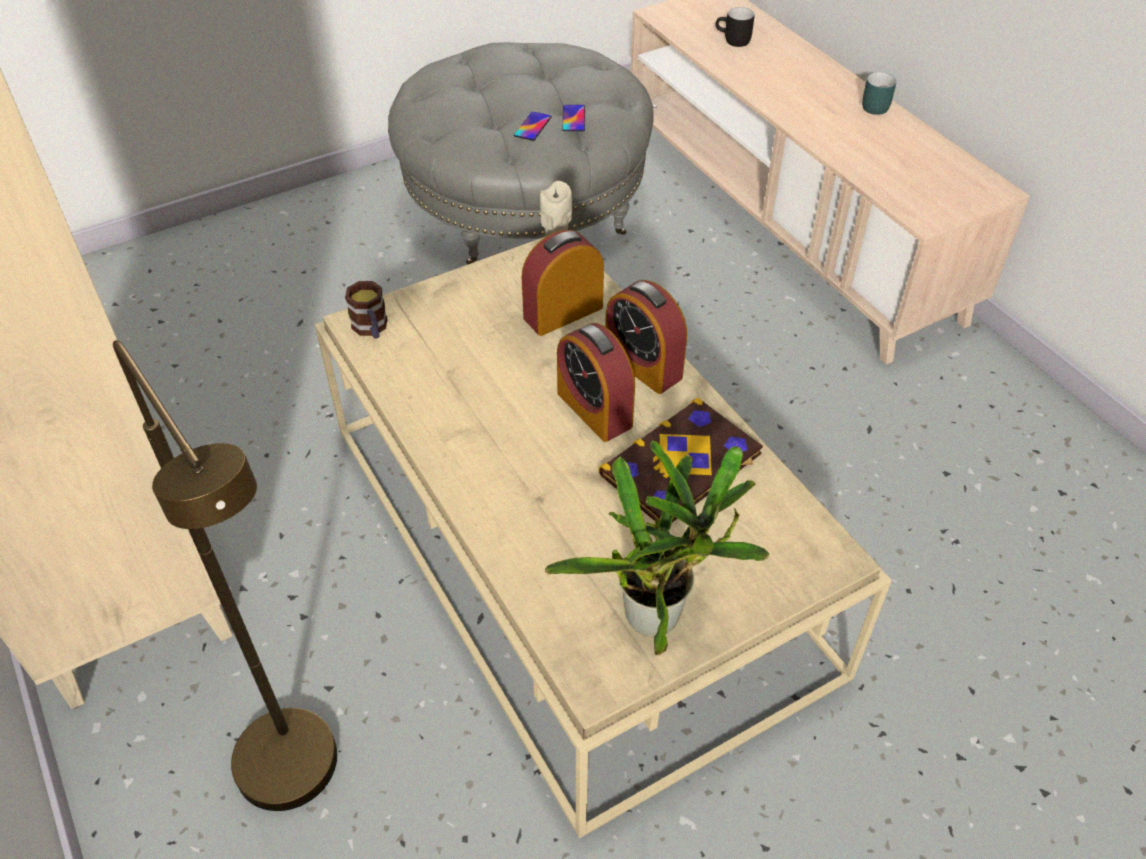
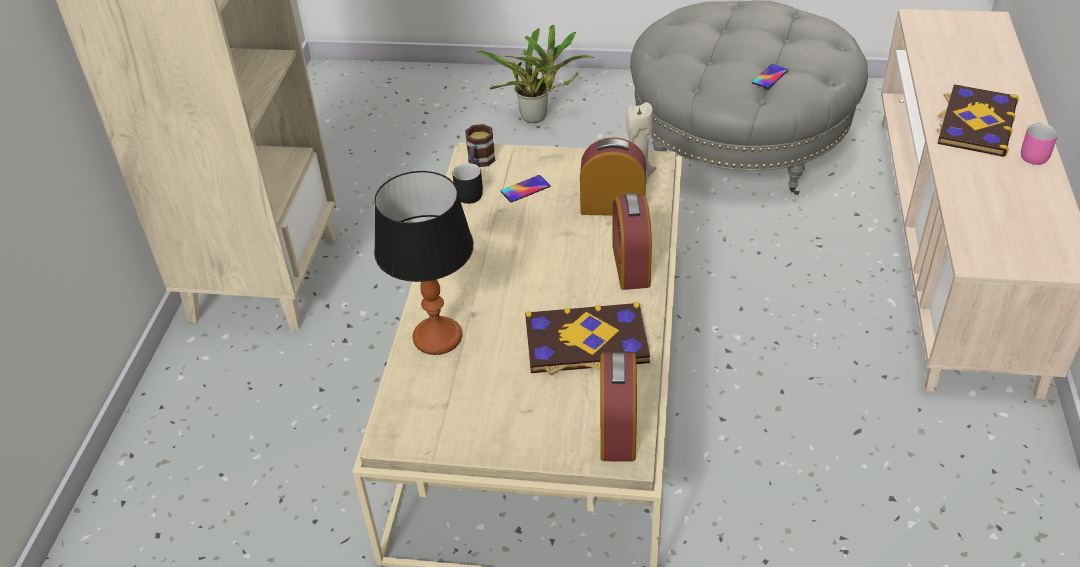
camera: 40 degrees right, 5 degrees down
brown floor lamp [113,340,337,811] -> none
phone [514,111,552,141] -> phone moved to [501,175,551,202]
potted plant [545,441,770,656] -> potted plant moved to [476,25,594,123]
alarm clock [557,323,635,442] -> alarm clock moved to [600,353,637,462]
black mug [716,7,755,47] -> black mug moved to [452,163,483,204]
turquoise mug [862,72,897,115] -> pink mug [1021,124,1058,165]
none -> table lamp [374,171,474,355]
none -> book [936,84,1019,157]

